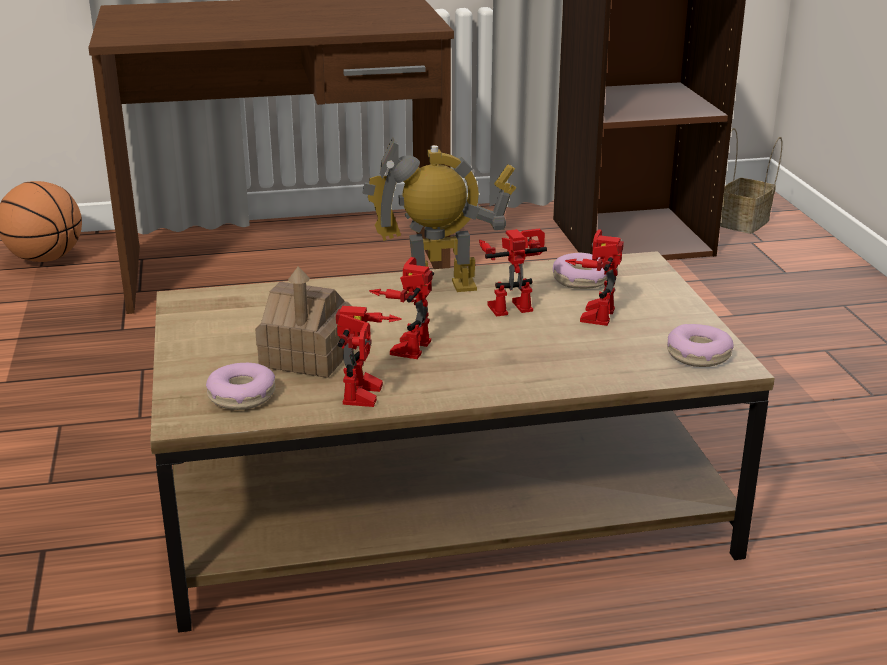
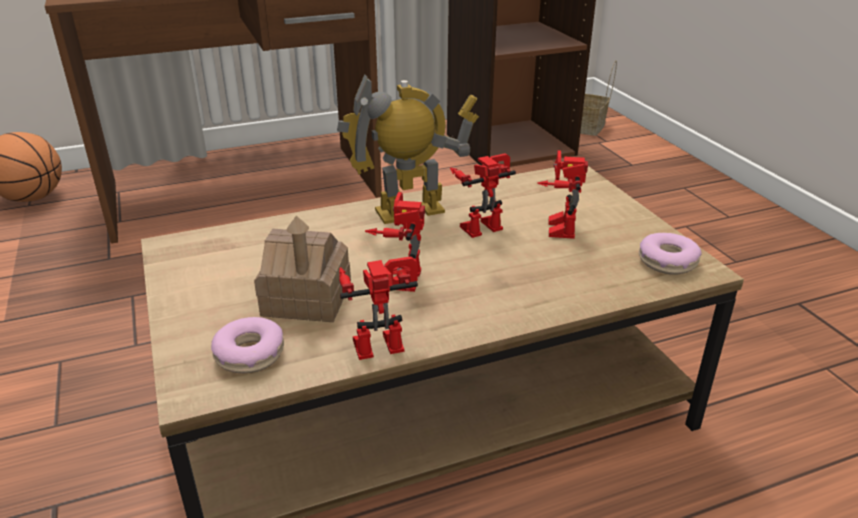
camera: 10 degrees left, 5 degrees up
toy robot [336,306,402,407] -> toy robot turned 105 degrees counterclockwise [339,256,418,360]
donut [553,253,607,289] -> none

